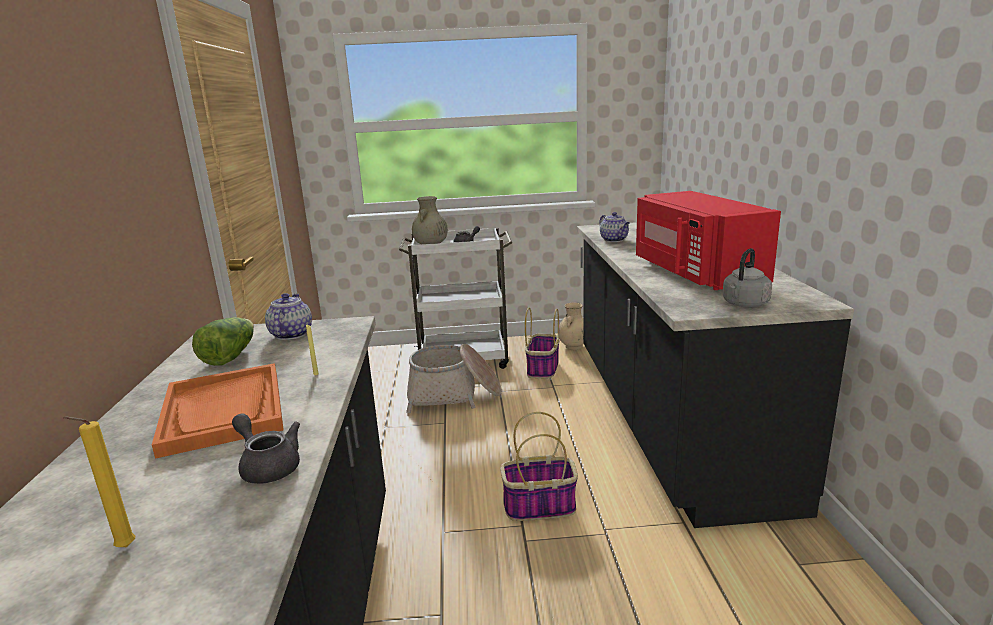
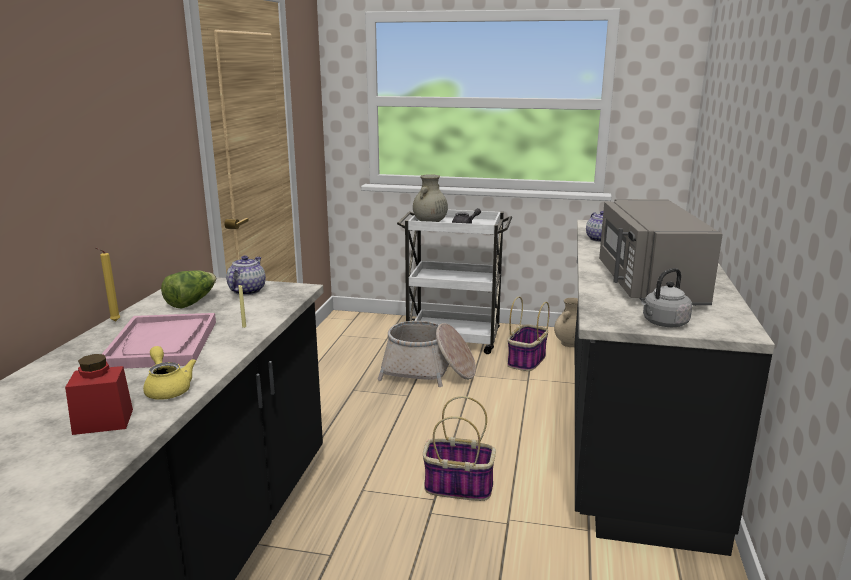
camera: 15 degrees right, 0 degrees up
yellow candle [63,417,135,547] -> yellow candle moved to [94,247,120,321]
orange tray [152,363,284,459] -> pink tray [102,313,216,368]
grey teapot [232,414,300,484] -> yellow teapot [143,346,196,400]
red microwave [636,191,781,290] -> grey microwave [599,199,723,306]
none -> red jar [65,354,133,435]

